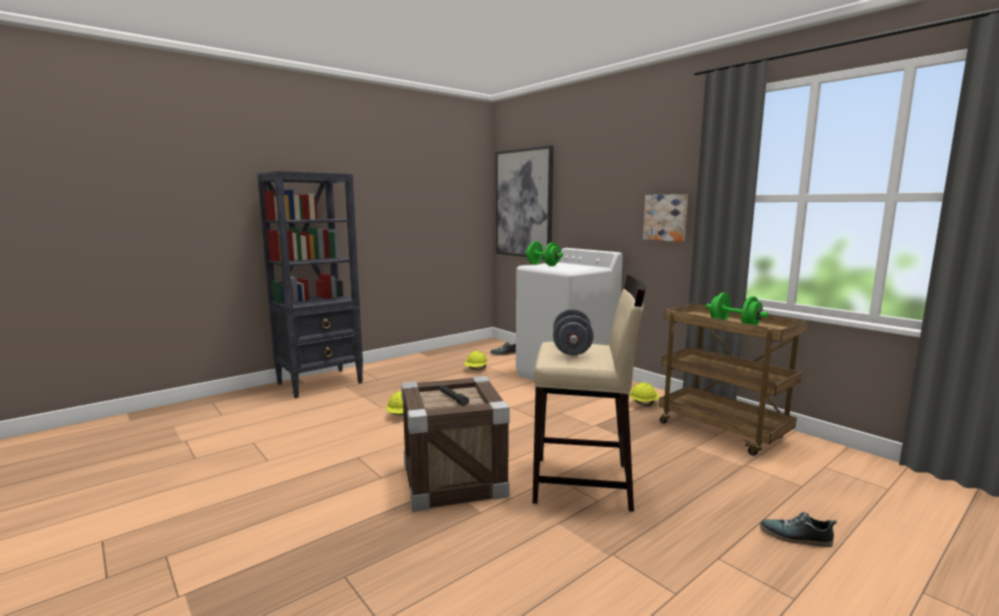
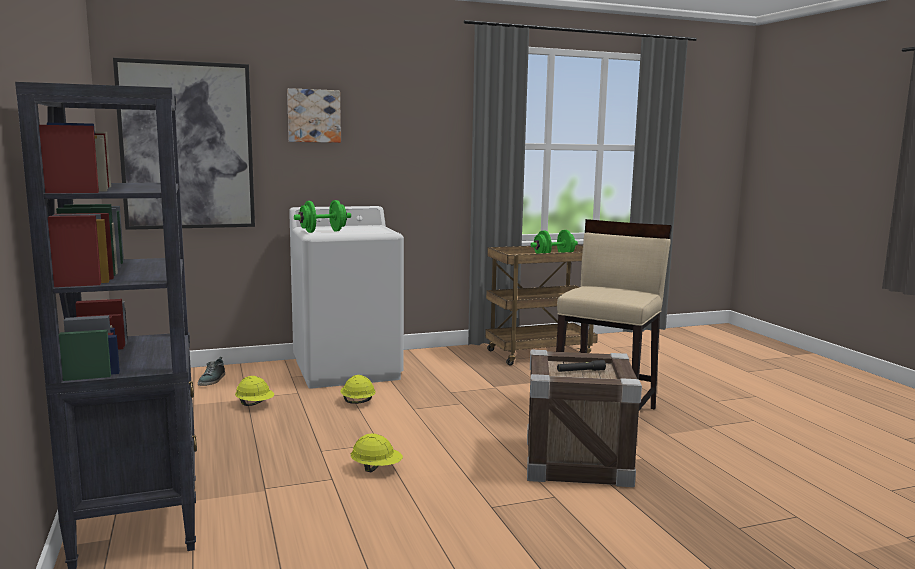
camera: 70 degrees left, 0 degrees up
grey dumbbell [553,309,594,355] -> none
yellow hard hat [629,382,660,406] -> yellow hard hat moved to [340,375,376,404]
picture [643,194,688,242] -> picture moved to [287,88,341,143]
shoe [760,512,837,547] -> none

